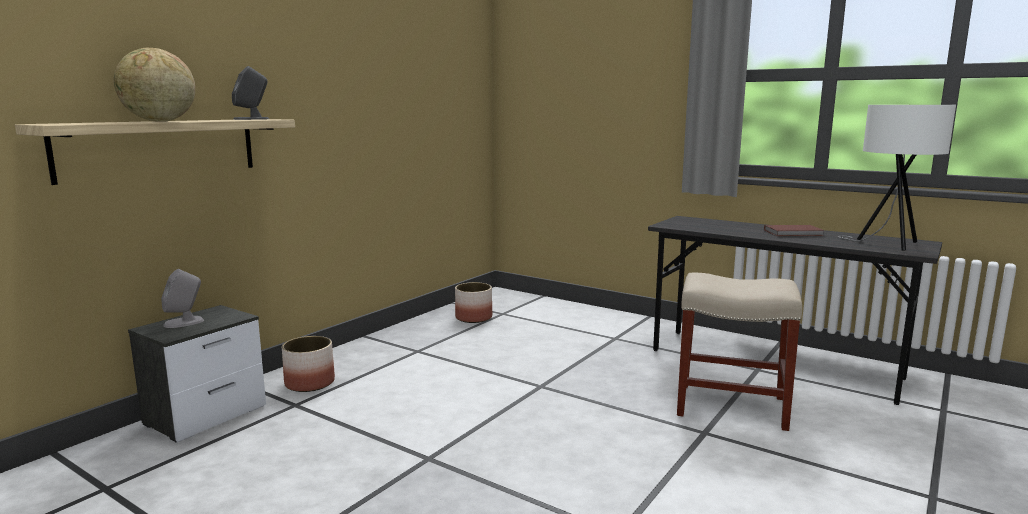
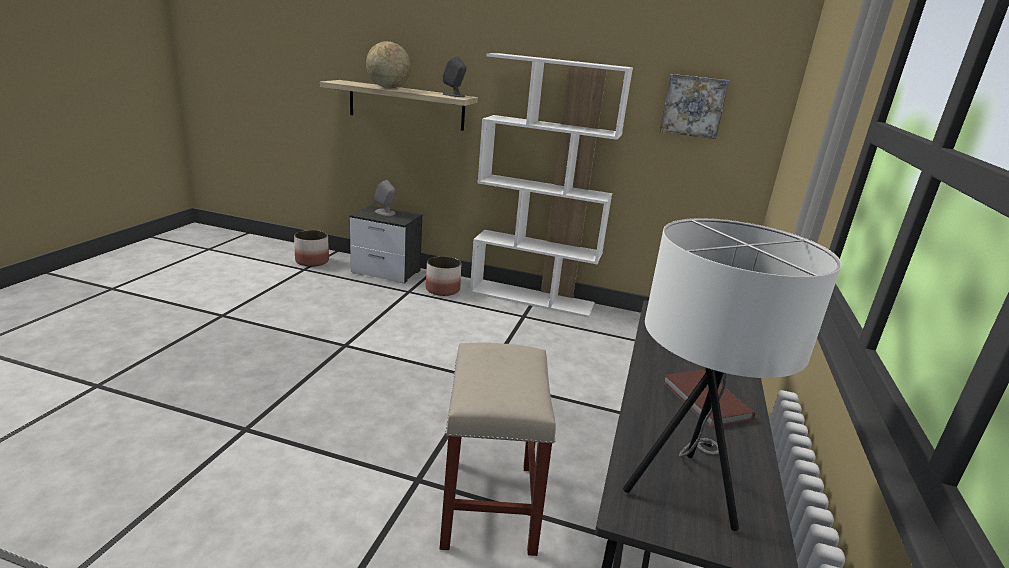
camera: 70 degrees right, 10 degrees up
planter [455,282,492,323] -> planter moved to [294,230,329,267]
none -> white bookcase [470,53,633,318]
none -> picture [660,74,729,139]

